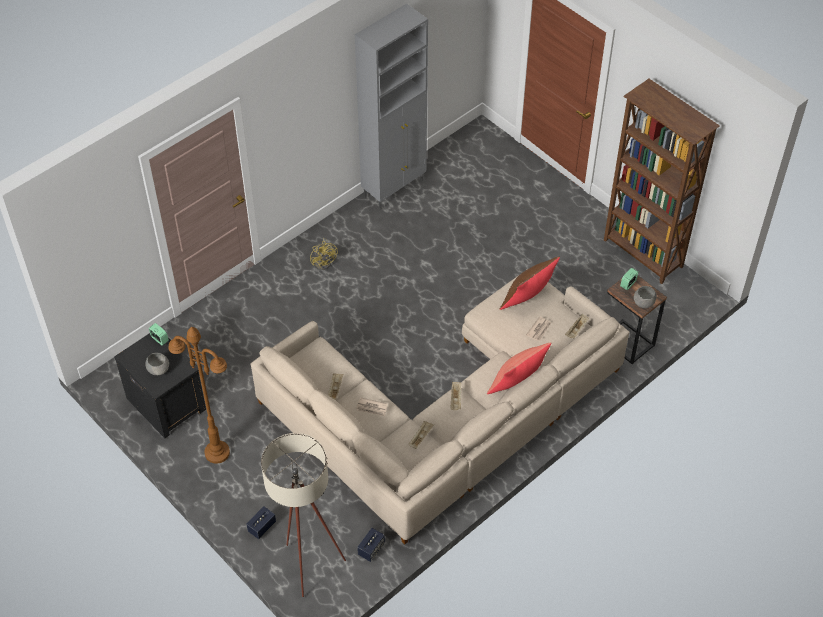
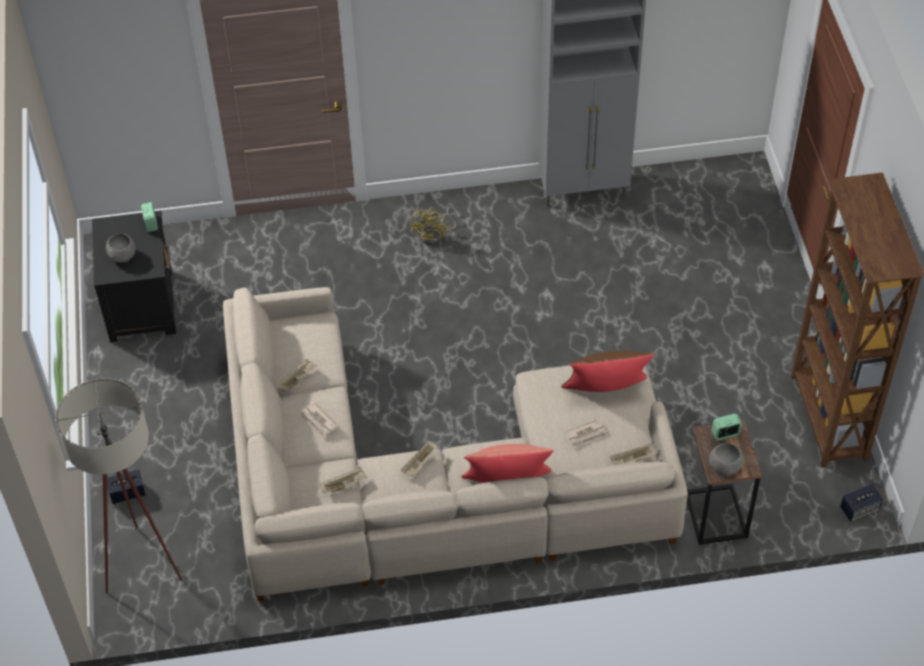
camera: 35 degrees right, 0 degrees up
brown floor lamp [168,327,230,464] -> none
speaker [357,528,385,562] -> speaker moved to [840,484,883,522]

